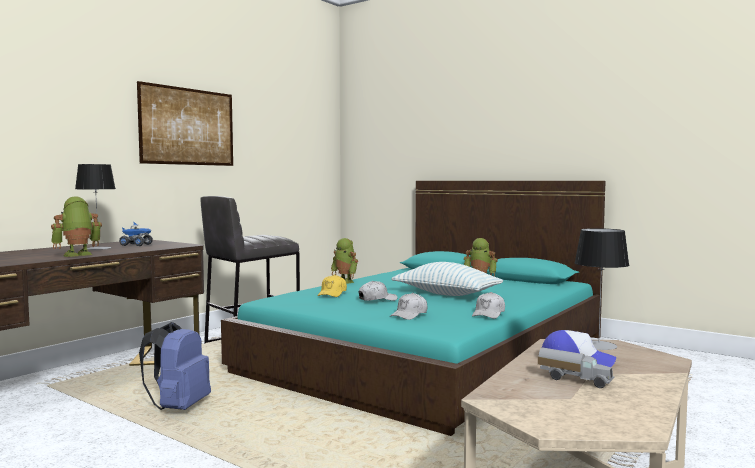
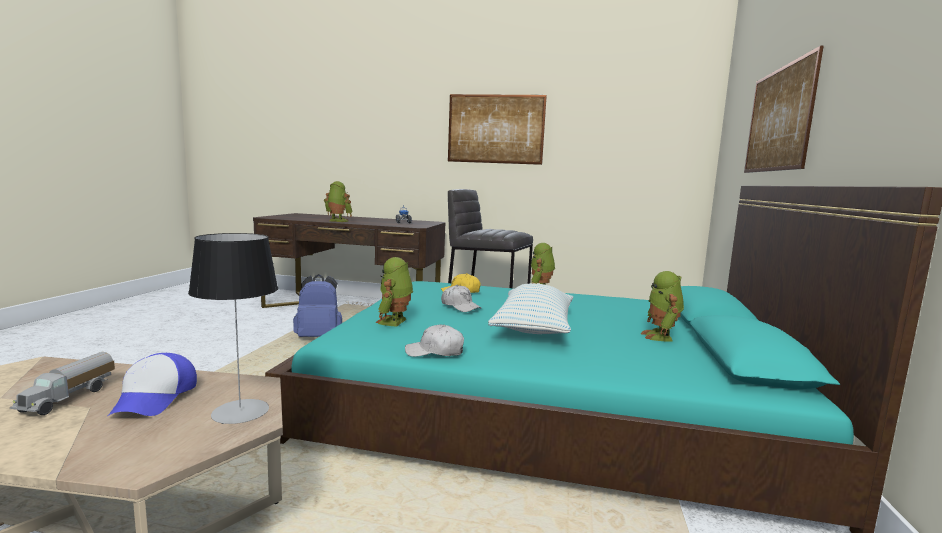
camera: 65 degrees right, 5 degrees up
table lamp [75,164,115,250] -> none
white cap [390,293,427,320] -> toy robot [376,257,413,327]
none -> picture [744,45,824,173]

